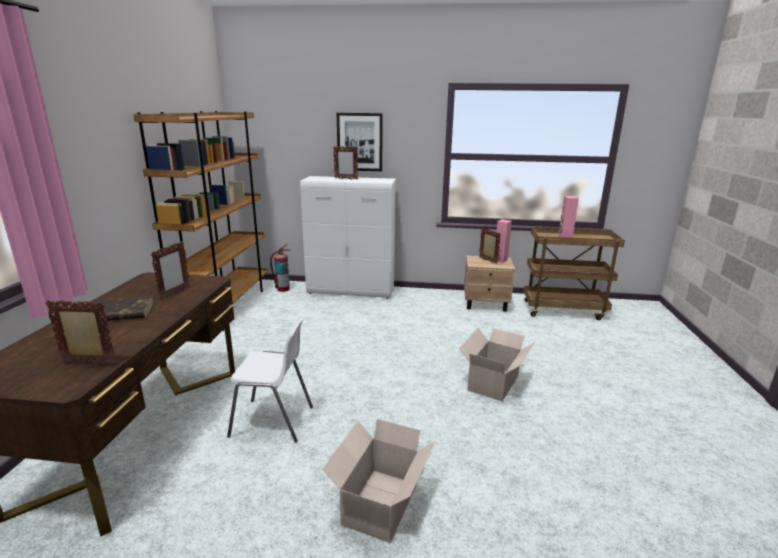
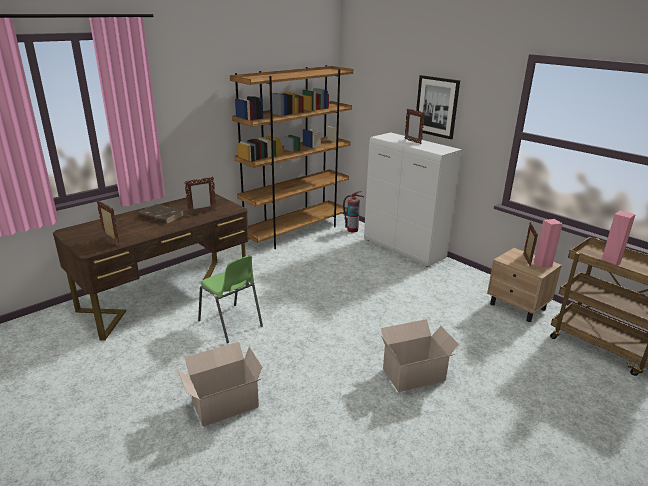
camera: 40 degrees right, 5 degrees up
white chair [227,318,313,443] -> green chair [198,255,263,343]

